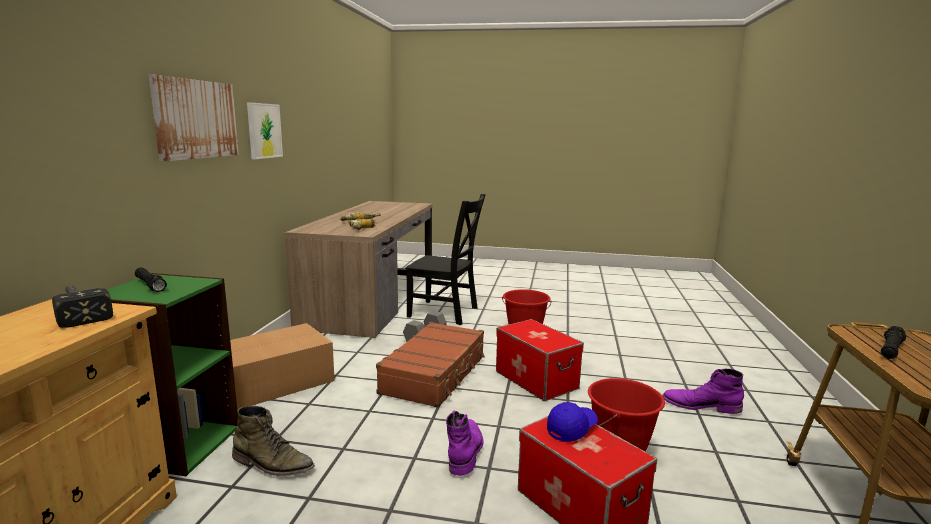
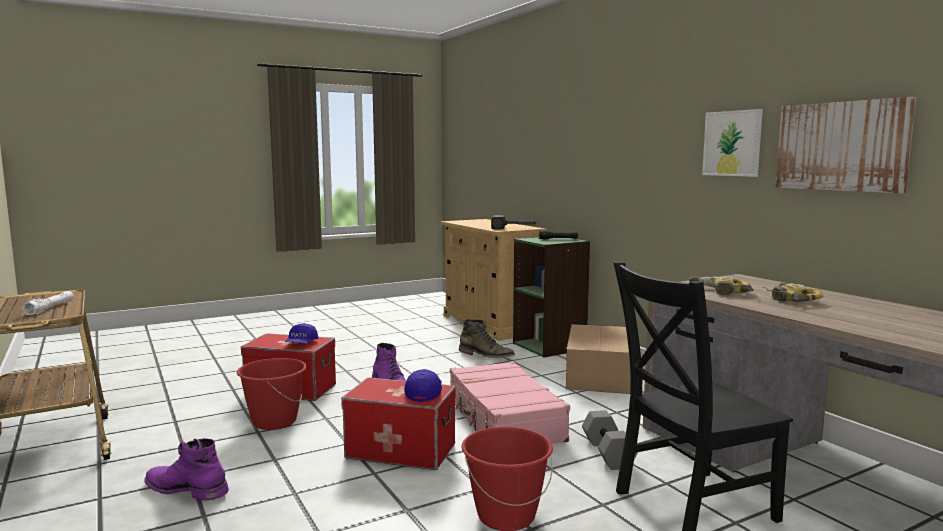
camera: 140 degrees right, 5 degrees down
picture [149,75,239,161] -> picture moved to [775,97,916,193]
green boot [232,406,315,476] -> green boot turned 135 degrees counterclockwise [459,319,515,358]
brown suitcase [376,322,485,408] -> pink suitcase [450,361,570,444]
purple boot [662,368,744,414] -> purple boot turned 135 degrees counterclockwise [145,438,229,501]
black flashlight [881,326,906,359] -> white flashlight [22,291,74,315]
none -> blue cap [404,369,442,402]

